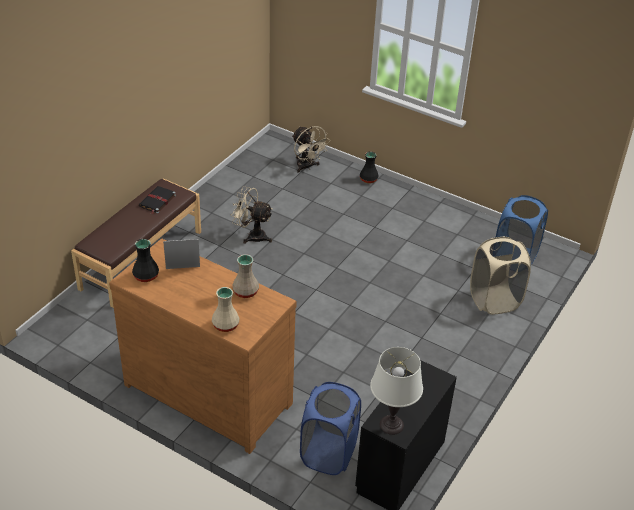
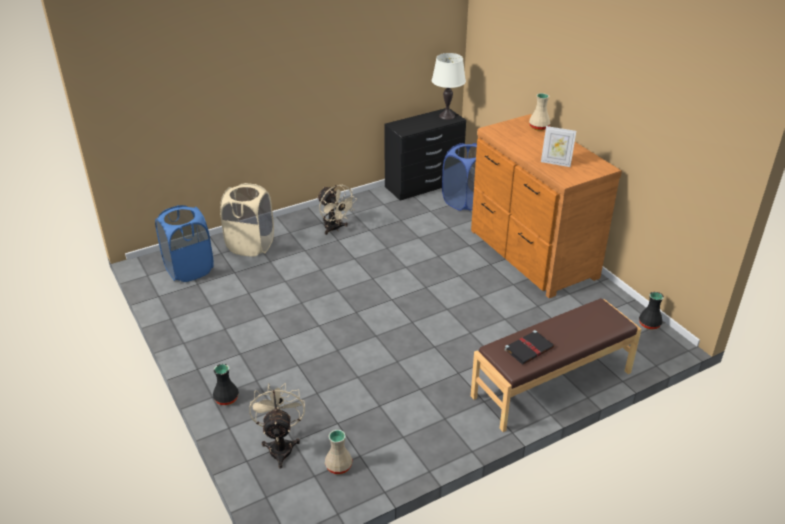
camera: 150 degrees left, 5 degrees down
black vase [132,239,159,282] -> black vase moved to [639,292,664,330]
beige fan [232,186,272,244] -> beige fan moved to [317,185,357,235]
beige vase [232,254,259,298] -> beige vase moved to [325,430,352,474]

